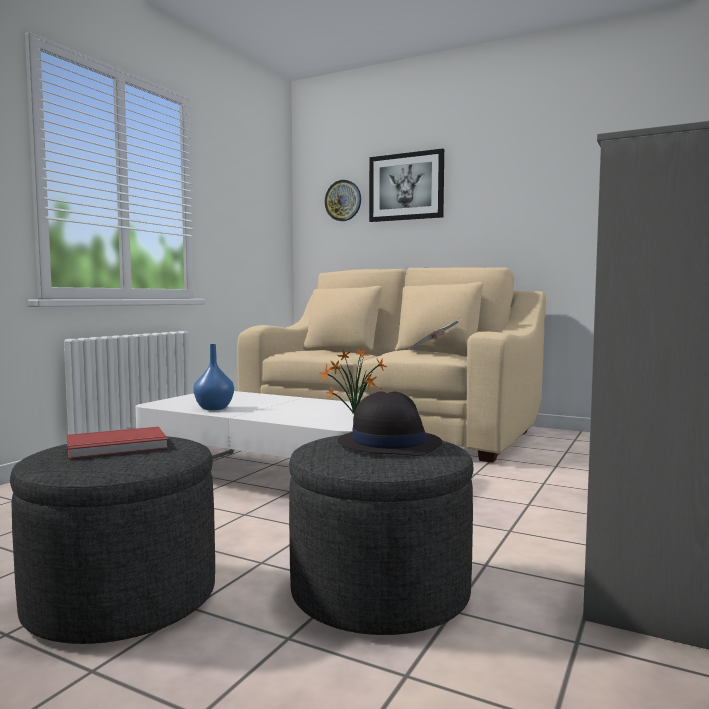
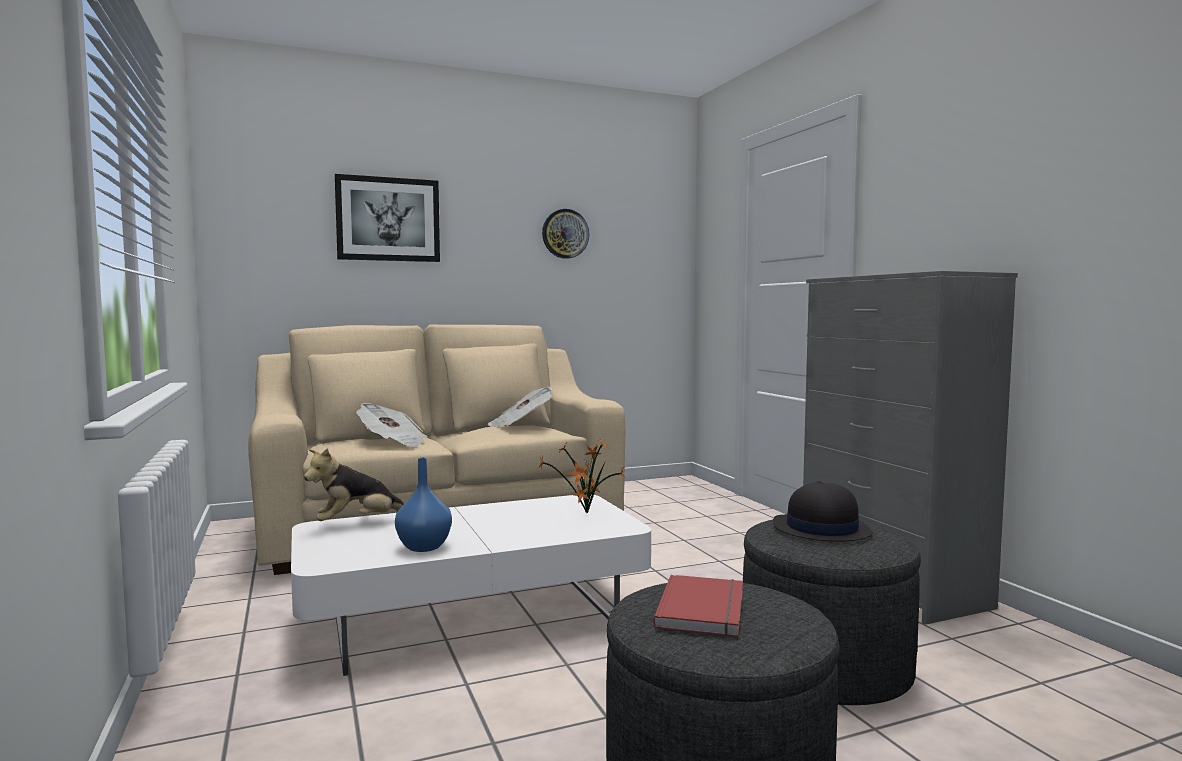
camera: 50 degrees left, 0 degrees up
wall clock [325,180,361,221] -> wall clock moved to [542,209,589,259]
none -> plush toy [304,448,404,521]
none -> newspaper [356,403,428,448]

